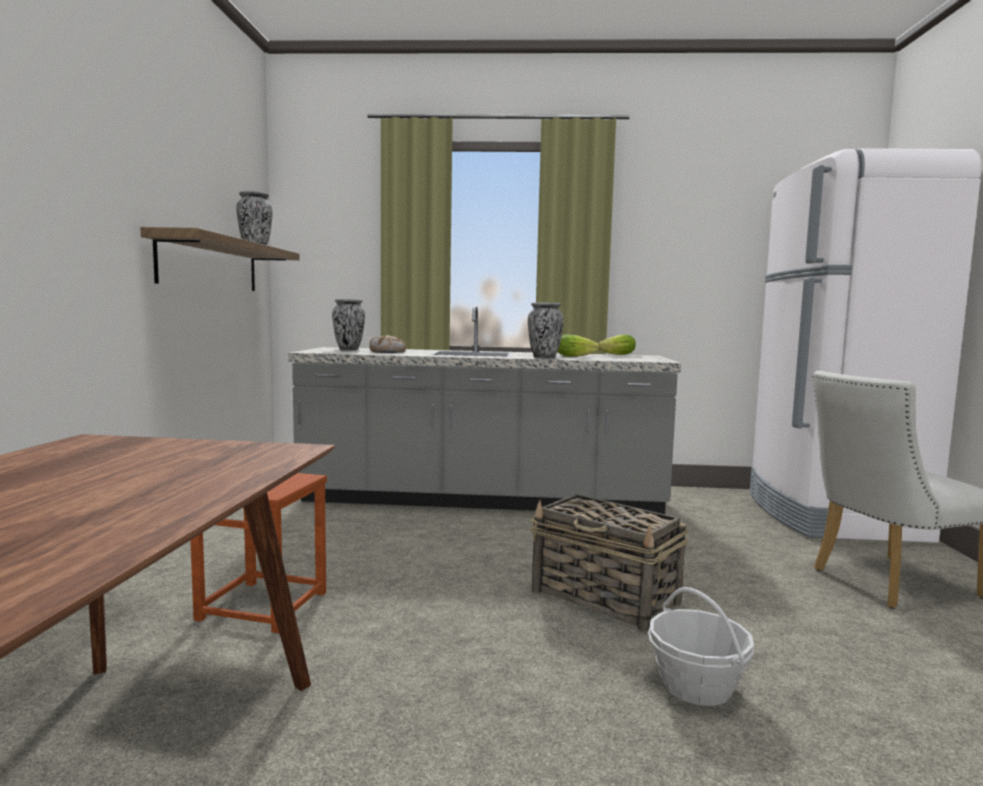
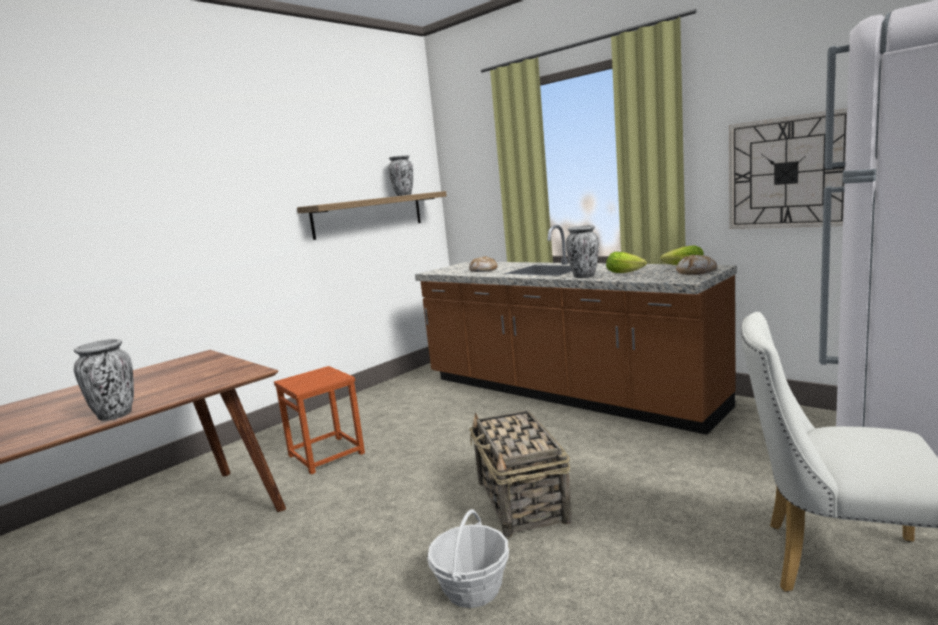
camera: 40 degrees right, 5 degrees up
grey counter [288,305,681,514] -> brown counter [415,225,737,435]
vase [332,299,365,351] -> vase moved to [74,339,134,421]
none -> bread [676,255,717,275]
none -> wall clock [729,108,847,229]

